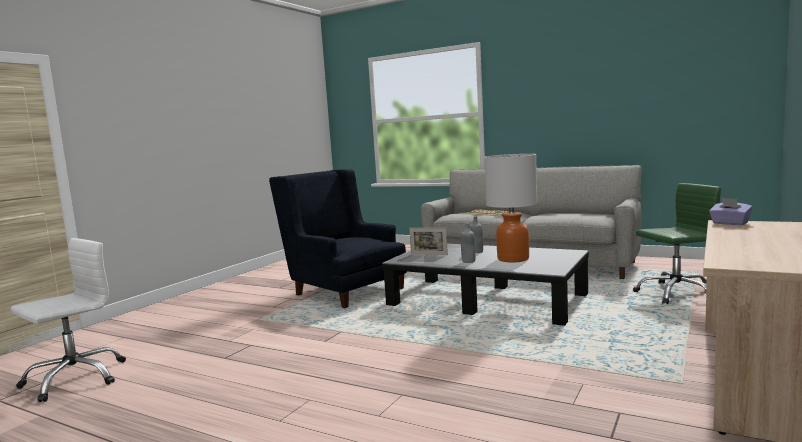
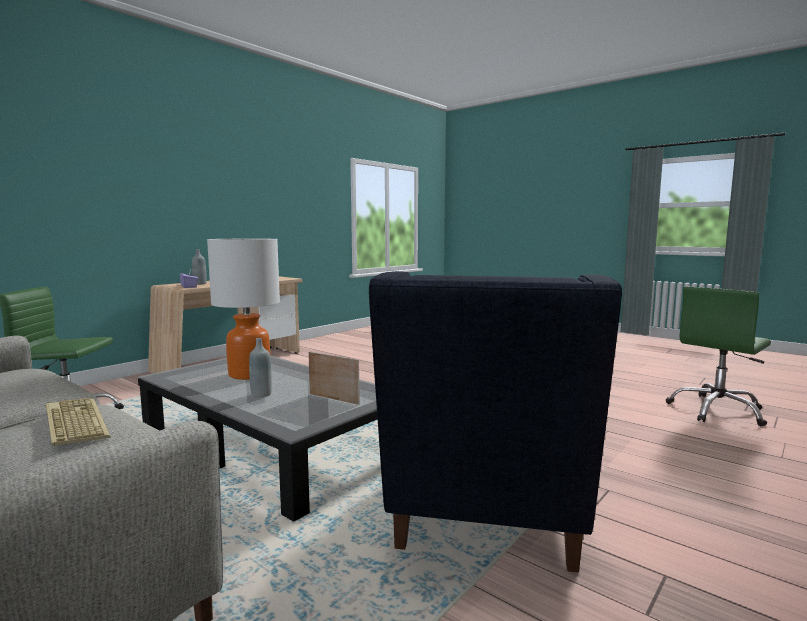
camera: 170 degrees left, 0 degrees up
white office chair [11,238,126,402] -> green office chair [666,287,771,427]
blue armchair [269,169,407,308] -> blue armchair turned 45 degrees clockwise [369,271,622,573]
grey bottle [461,223,476,263] -> grey bottle moved to [192,249,207,285]

